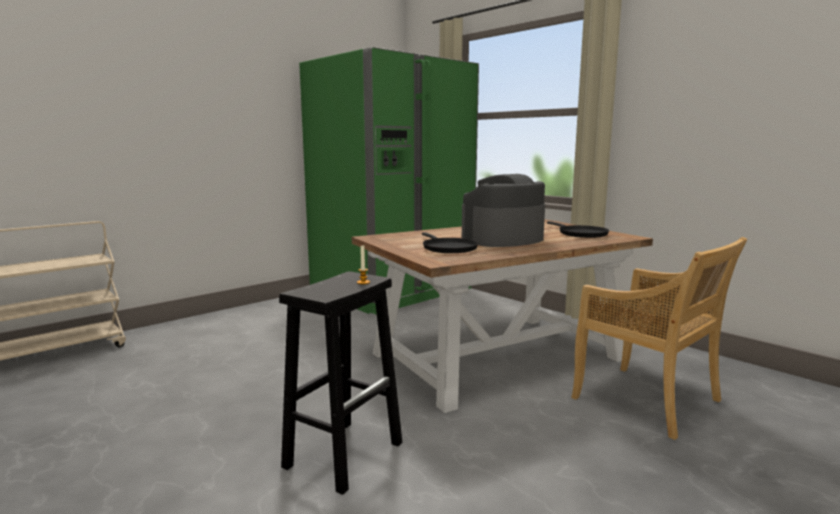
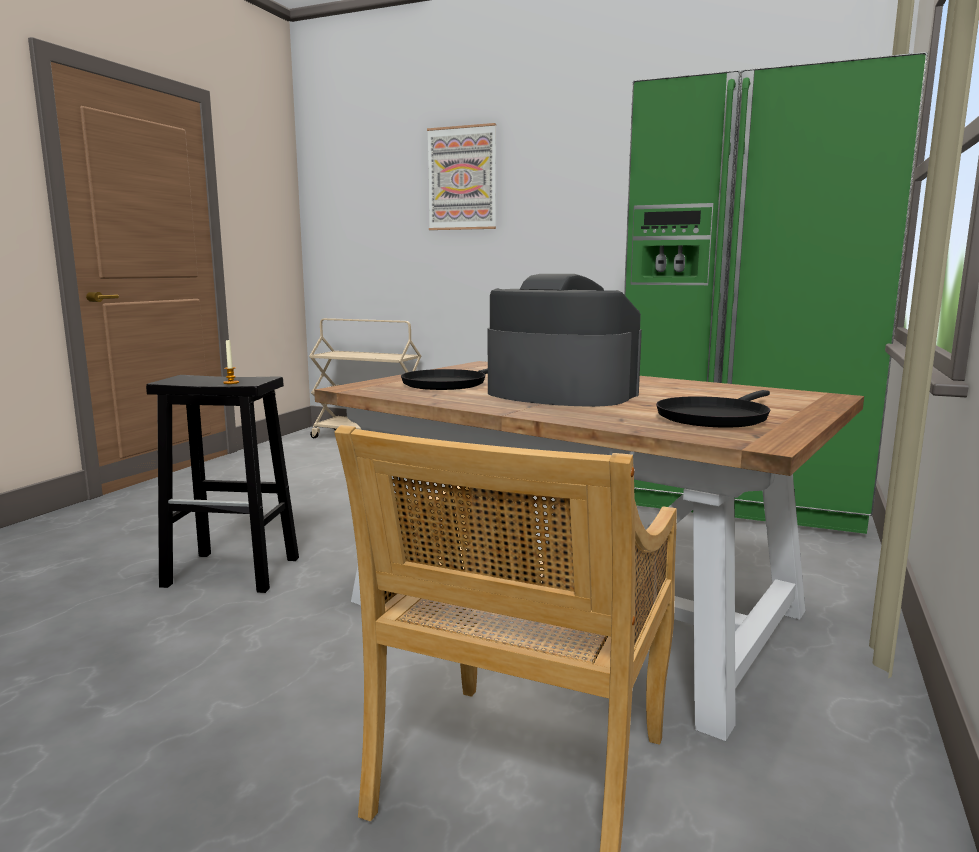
camera: 65 degrees right, 0 degrees up
none -> picture [427,123,496,230]

